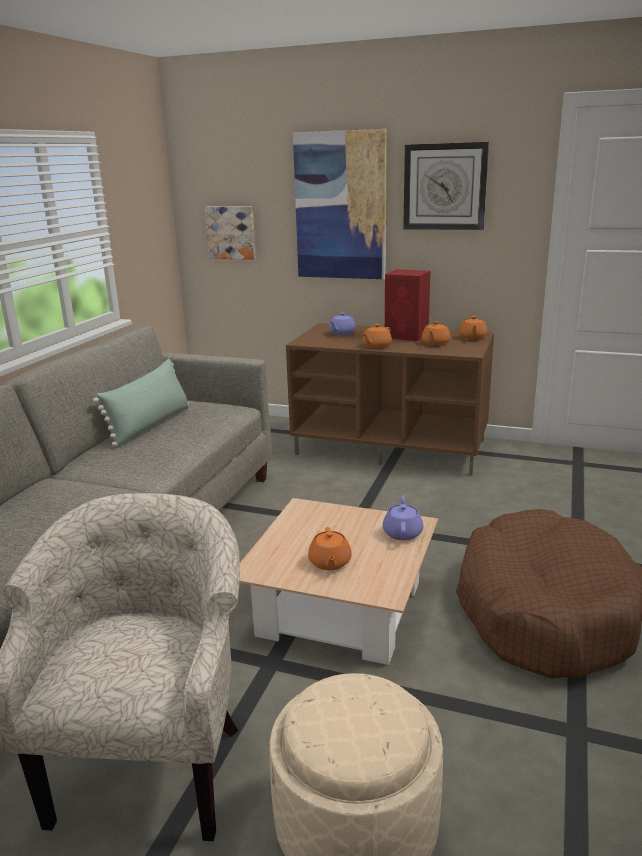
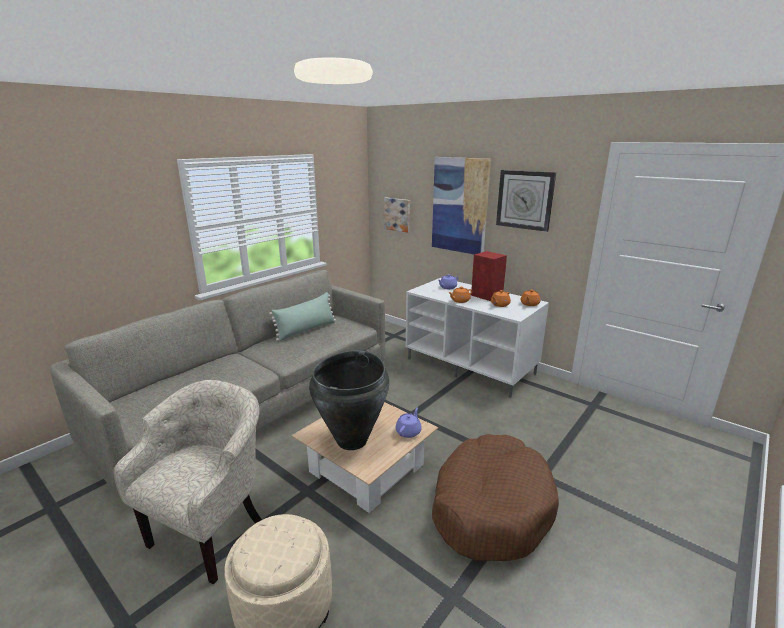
camera: 20 degrees right, 0 degrees up
brown tv stand [286,323,494,476] -> white tv stand [406,278,549,398]
orange teapot [308,527,352,570] -> black vase [309,350,389,450]

